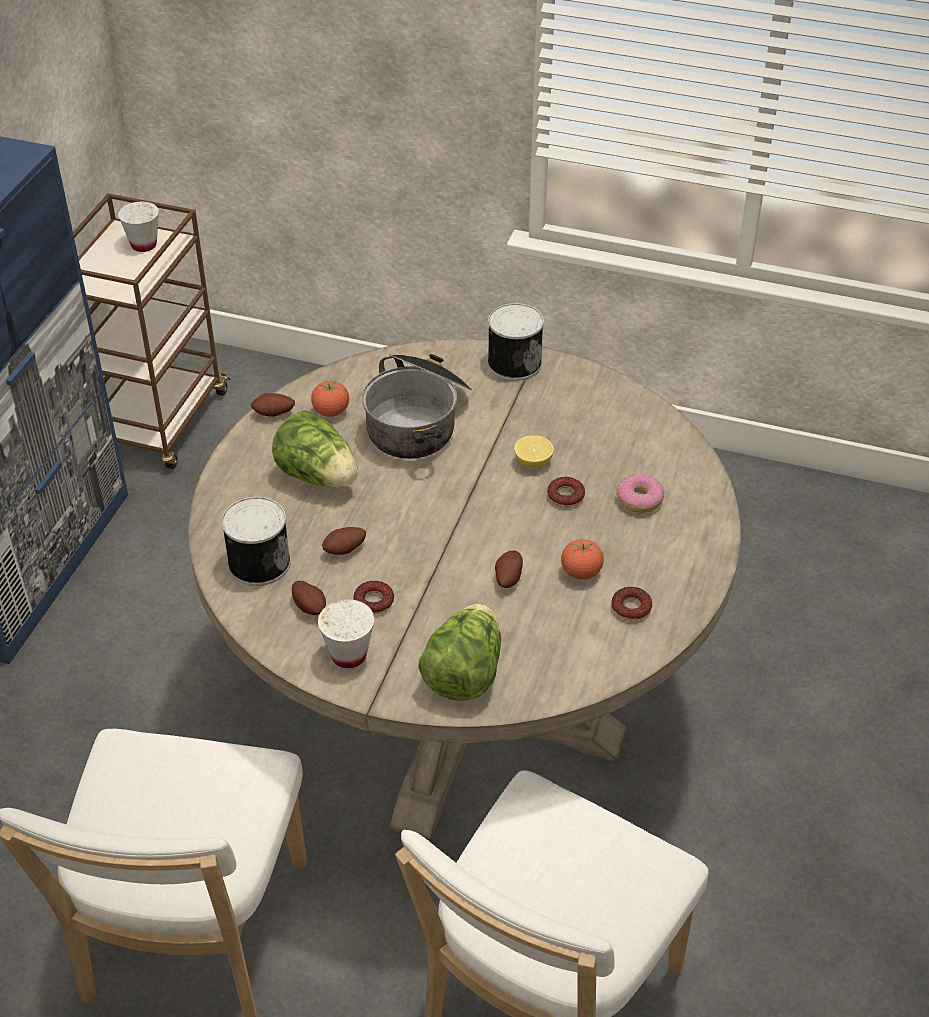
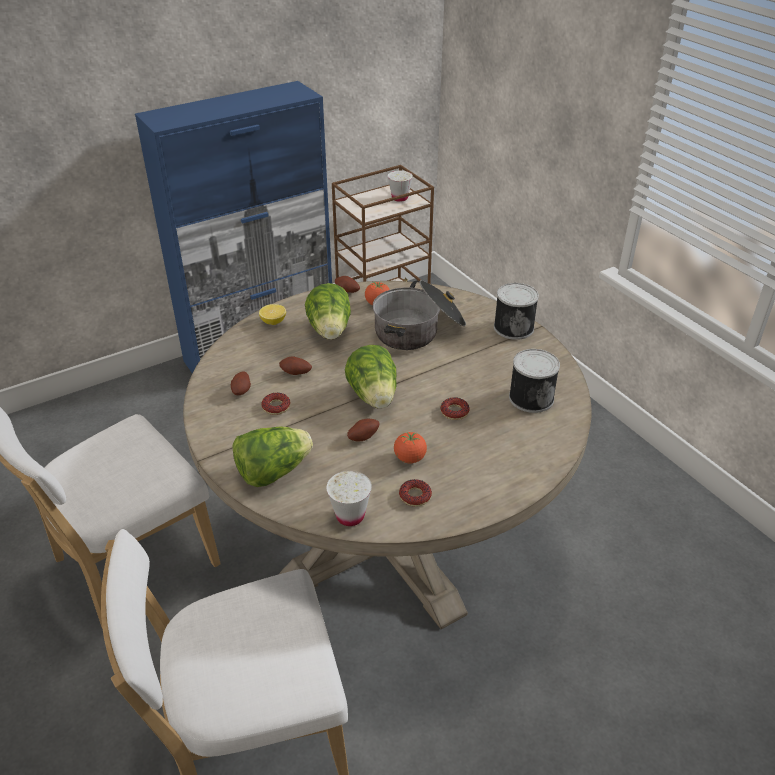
camera: 40 degrees right, 5 degrees down
can [221,497,291,586] -> can moved to [509,349,560,413]
white cup [318,599,374,668] -> white cup moved to [327,471,372,526]
lemon [514,435,554,468] -> lemon moved to [259,304,286,325]
donut [616,473,664,513] -> none
none -> lettuce [345,345,397,409]

